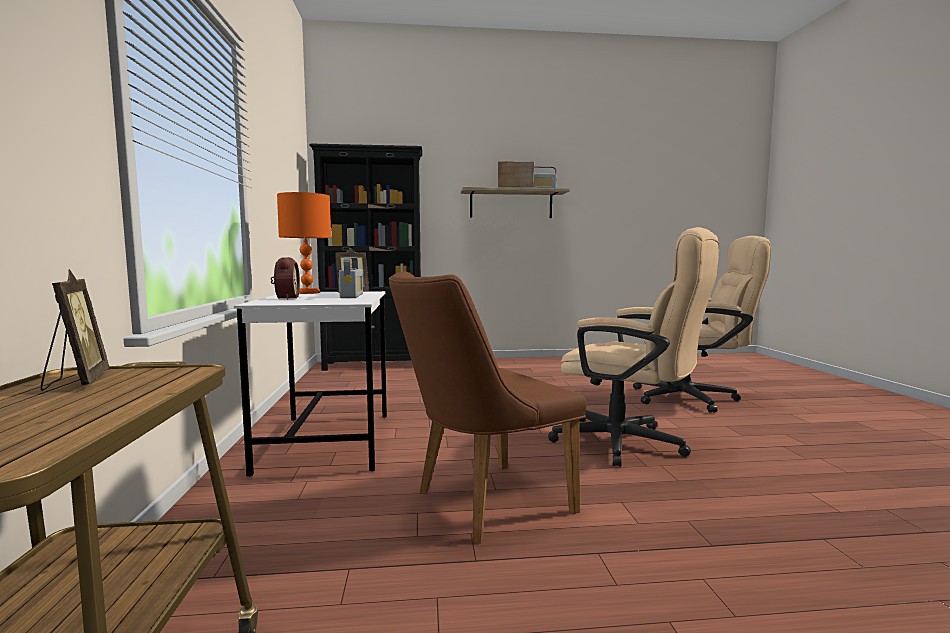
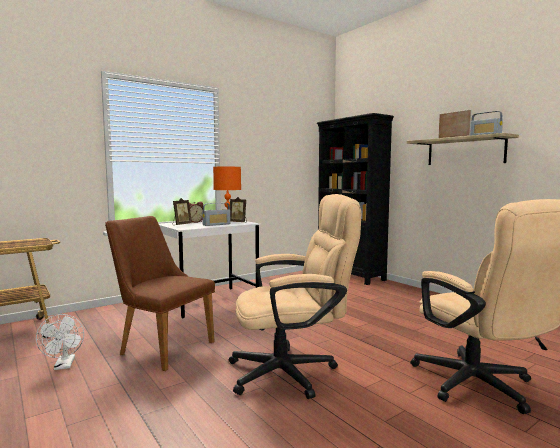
camera: 60 degrees right, 0 degrees up
picture frame [40,269,109,391] -> picture frame moved to [173,198,192,225]
beige office chair [548,227,719,467] -> beige office chair turned 105 degrees counterclockwise [229,194,361,399]
none -> white fan [36,314,84,370]

